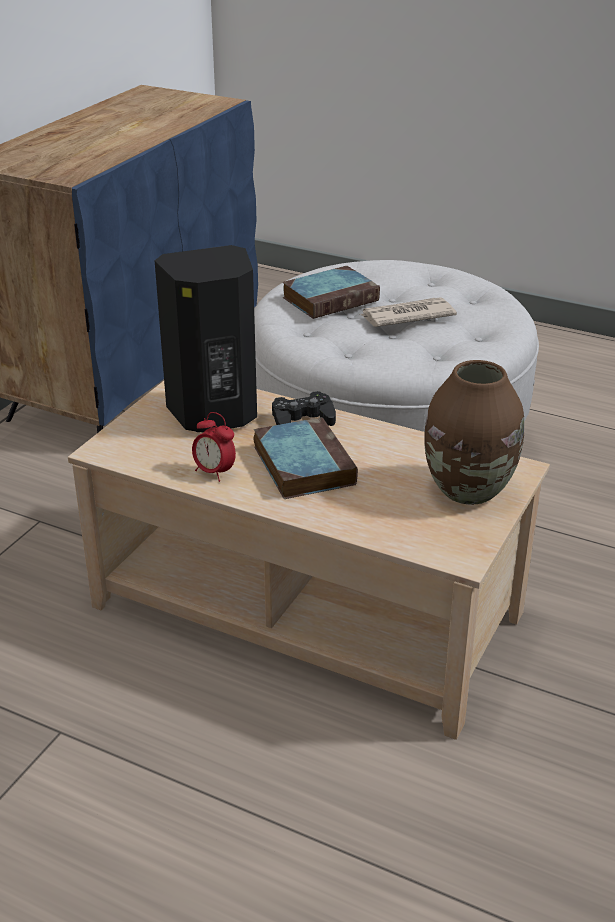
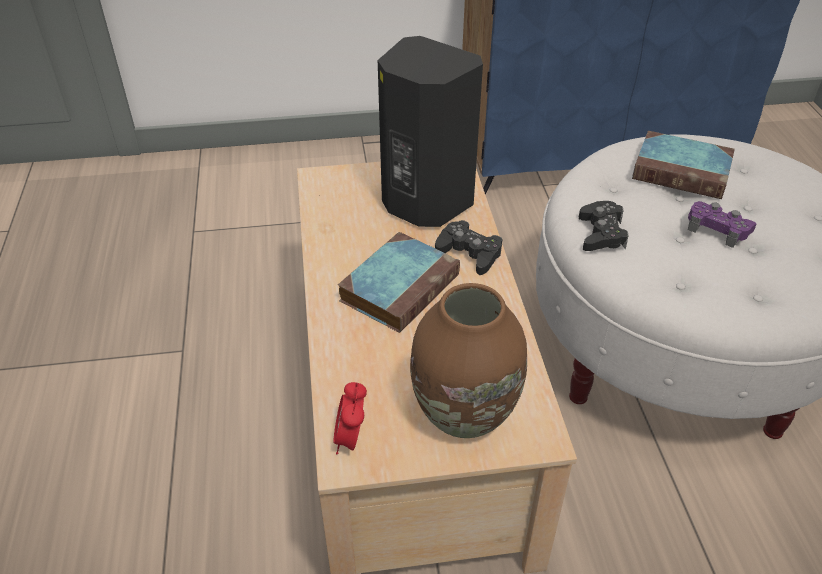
camera: 55 degrees right, 10 degrees up
alarm clock [192,412,236,482] -> alarm clock moved to [333,382,367,454]
newspaper [359,297,457,327] -> purple game controller [688,201,756,248]
none -> black game controller [579,201,629,251]

